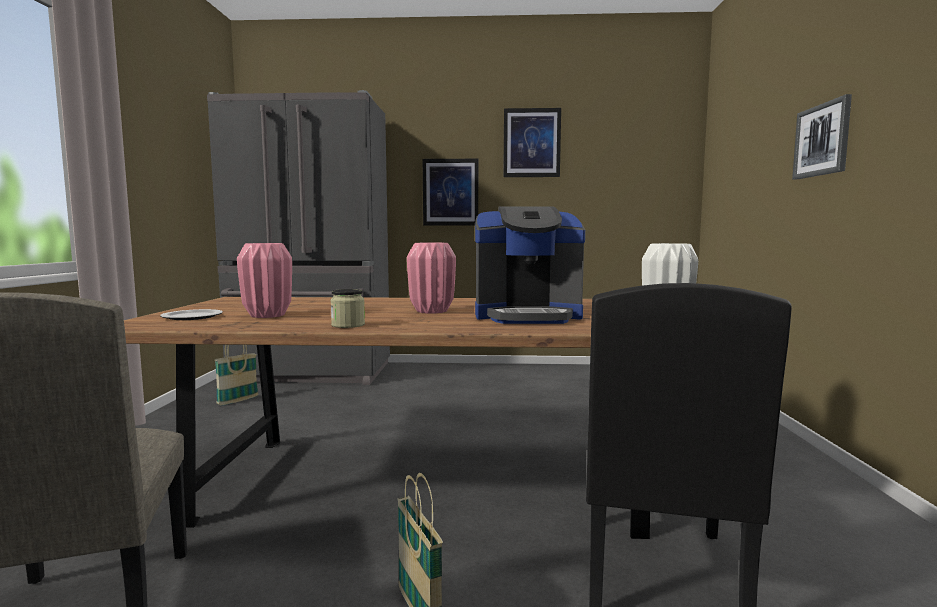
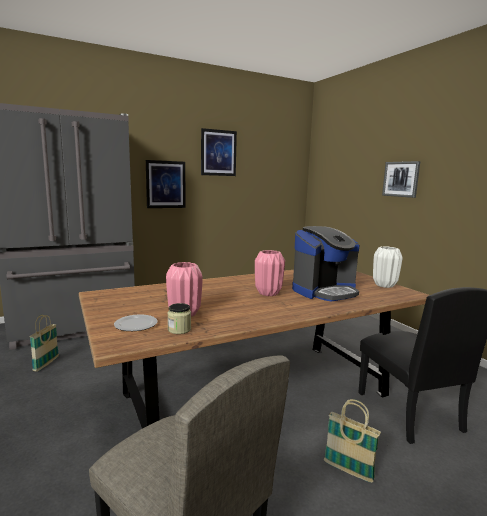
camera: 30 degrees left, 5 degrees up
jar [331,289,365,328] -> jar moved to [167,303,191,334]

